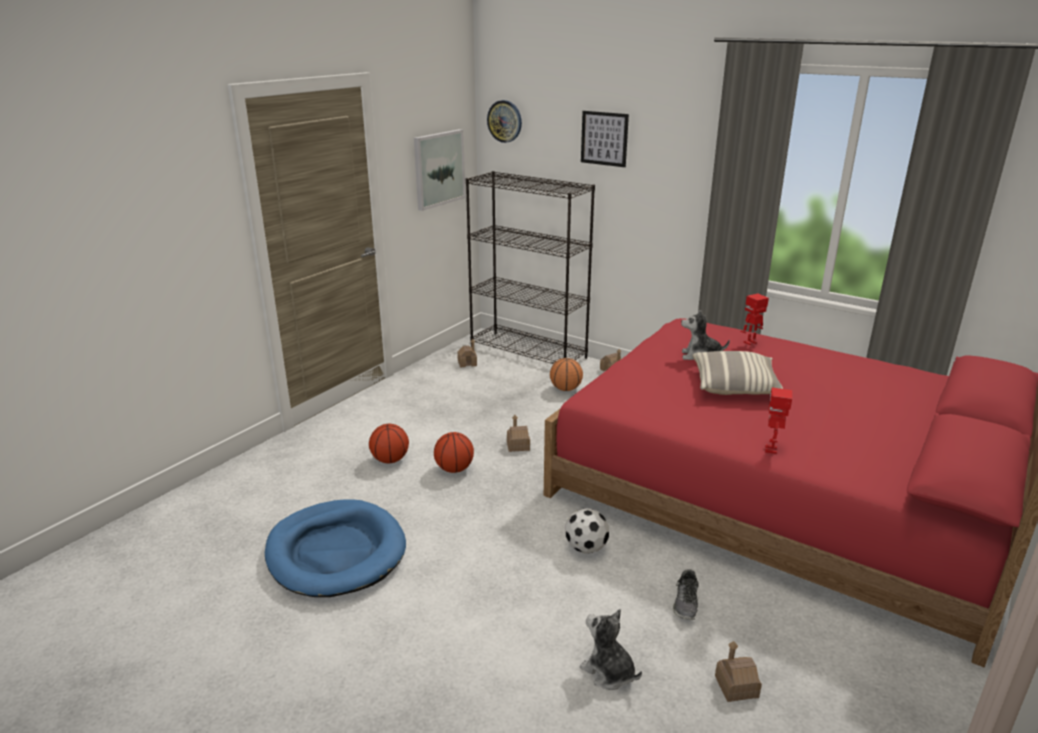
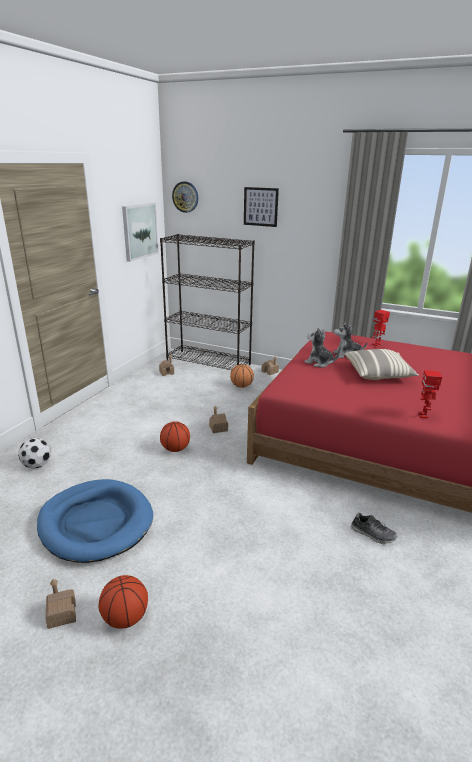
camera: 10 degrees left, 0 degrees up
basketball [369,424,409,463] -> basketball moved to [99,575,148,629]
football [565,508,609,554] -> football moved to [18,438,51,468]
plush toy [580,609,642,690] -> plush toy moved to [304,327,339,367]
shoe [673,570,699,620] -> shoe turned 60 degrees counterclockwise [351,513,397,544]
toy house [715,641,762,702] -> toy house moved to [46,579,76,629]

